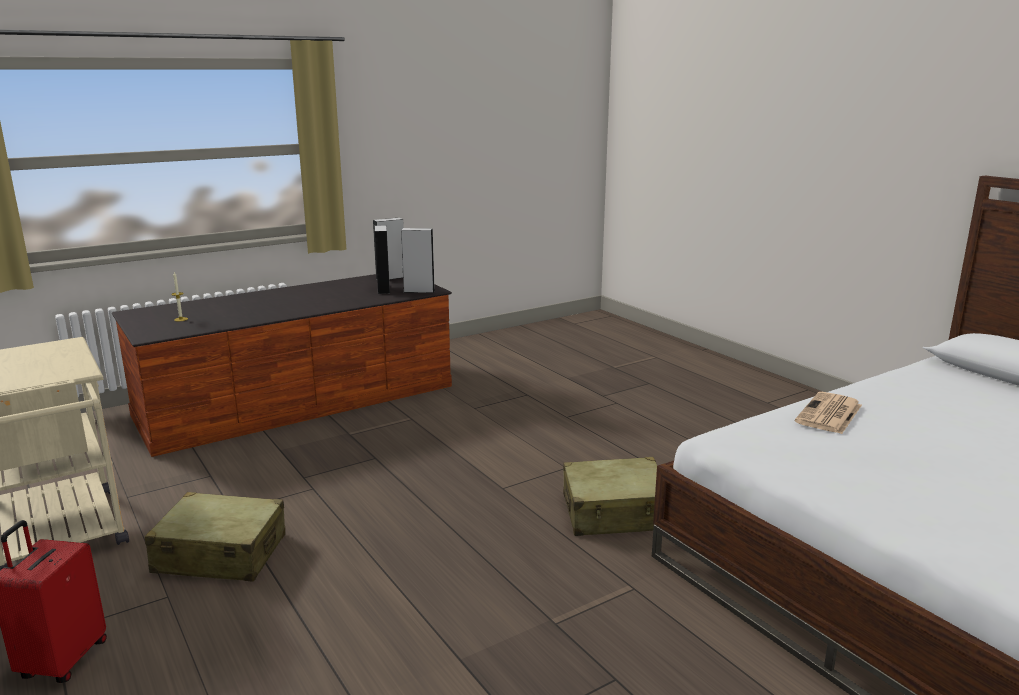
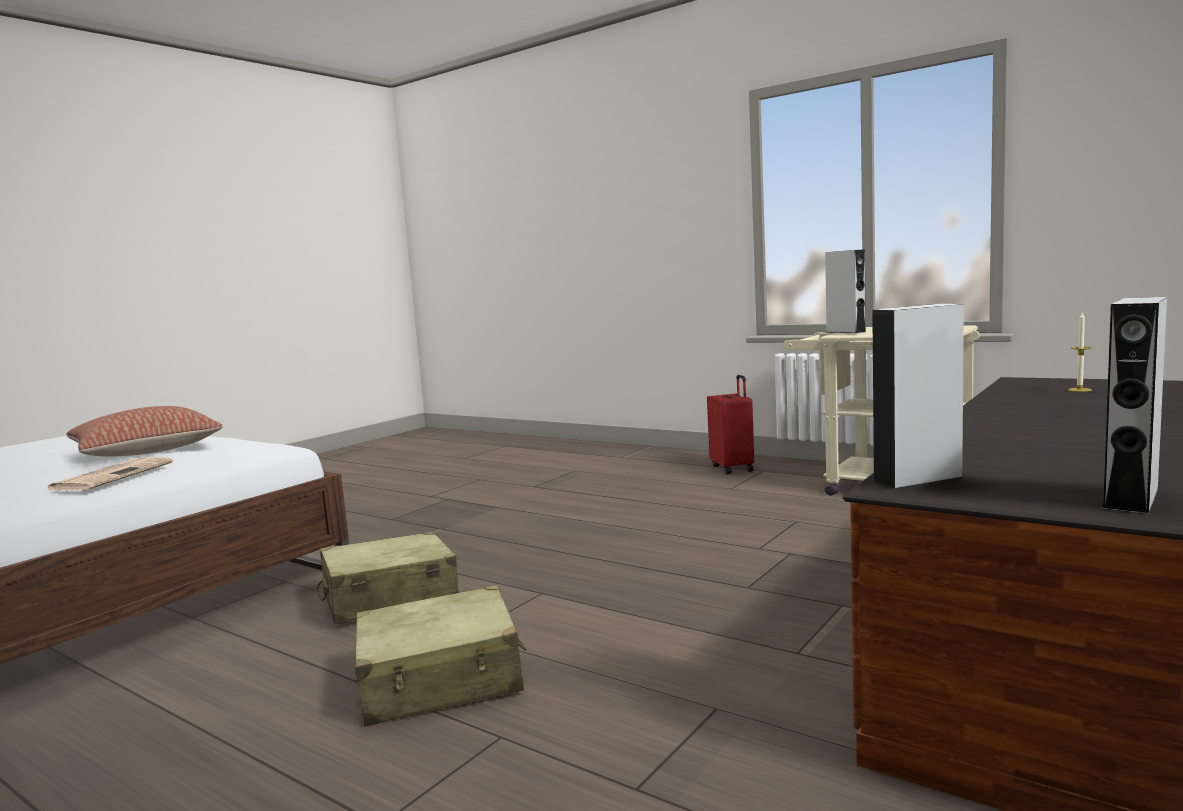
camera: 160 degrees right, 10 degrees down
beige suitcase [145,492,285,581] -> beige suitcase moved to [355,585,527,726]
grey speaker [375,225,390,294] -> grey speaker moved to [825,249,866,333]
none -> pillow [66,406,223,457]

